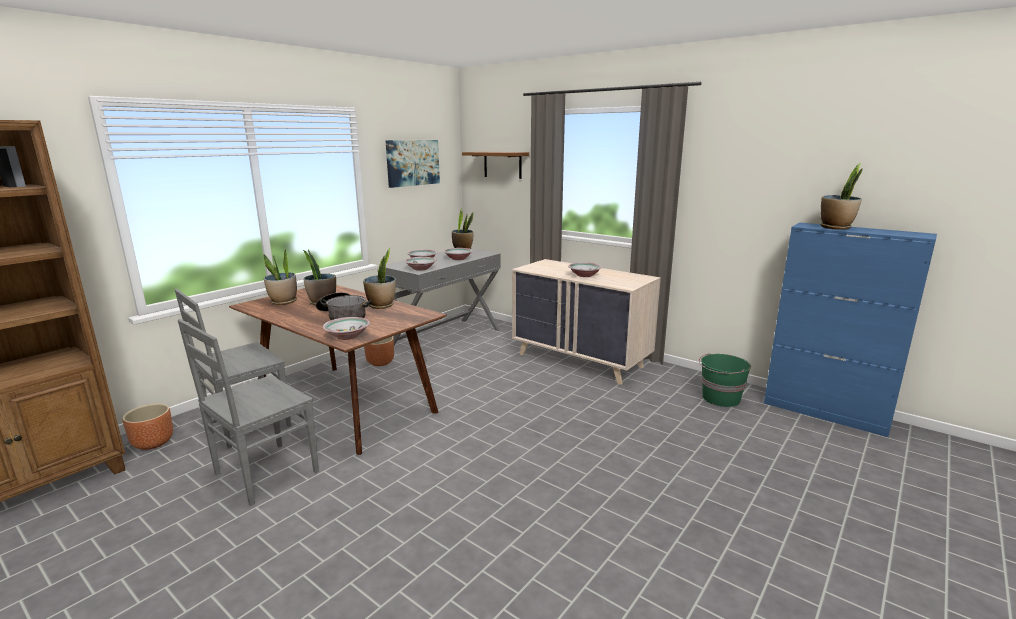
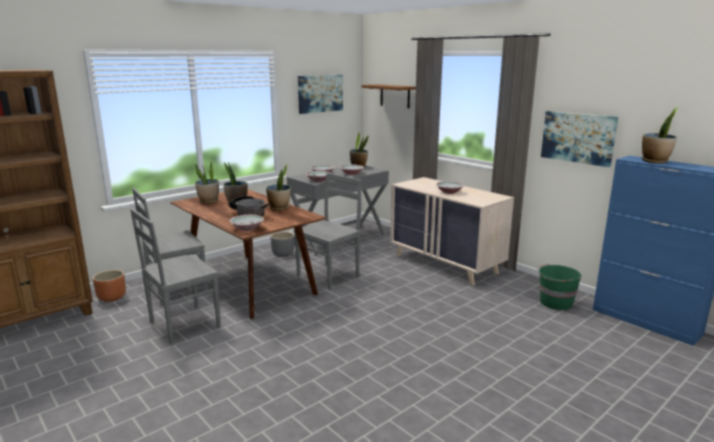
camera: 10 degrees right, 0 degrees up
brown planter [364,336,394,366] -> grey planter [270,231,294,257]
none -> grey chair [294,173,361,290]
none -> picture [541,111,618,167]

